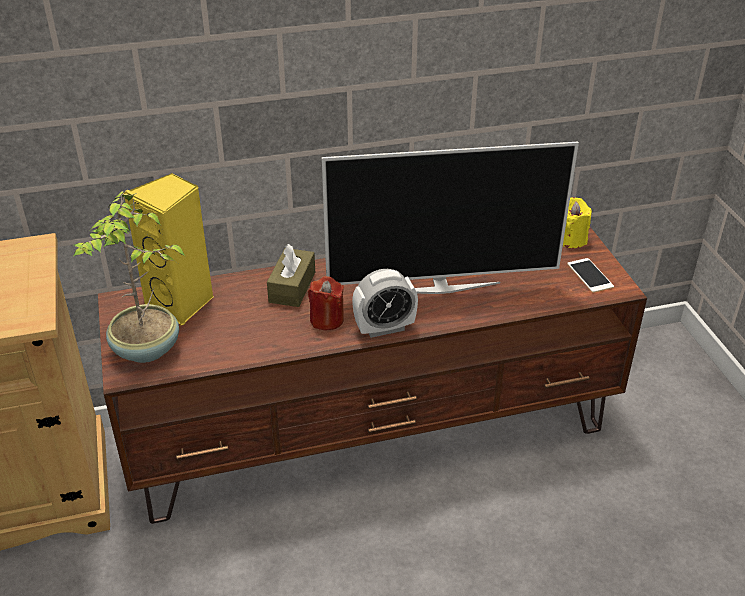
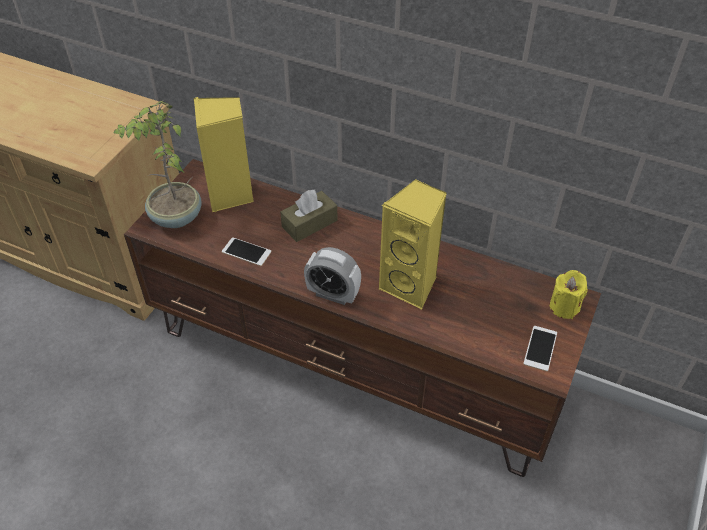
camera: 40 degrees right, 10 degrees up
red candle [308,276,344,330] -> none
television [322,142,579,294] -> yellow speaker [379,179,447,309]
none -> phone [222,237,271,266]

